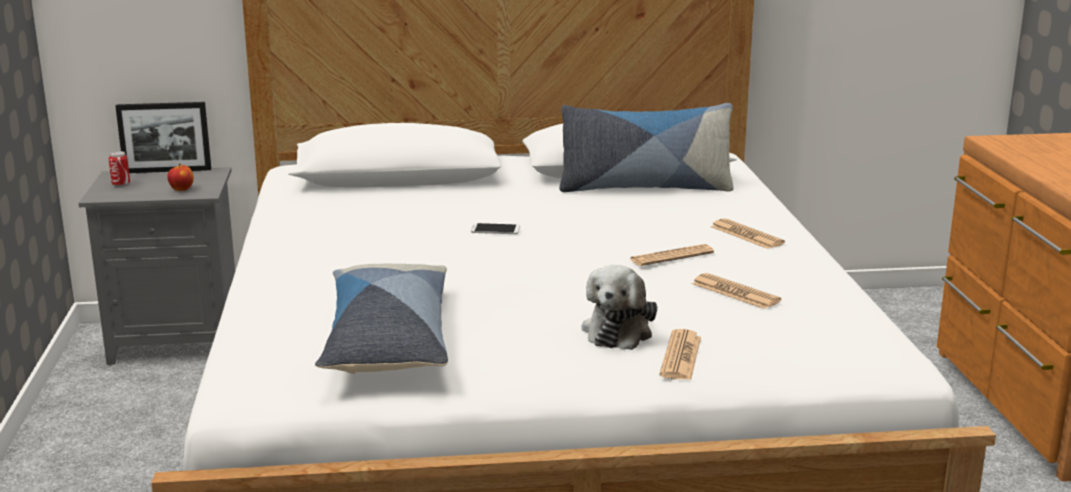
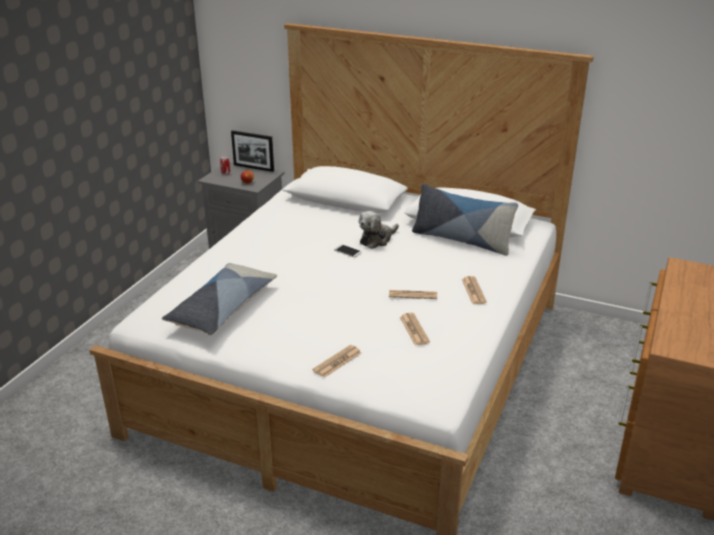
camera: 30 degrees right, 10 degrees up
plush toy [581,265,657,350] -> plush toy moved to [359,211,399,249]

